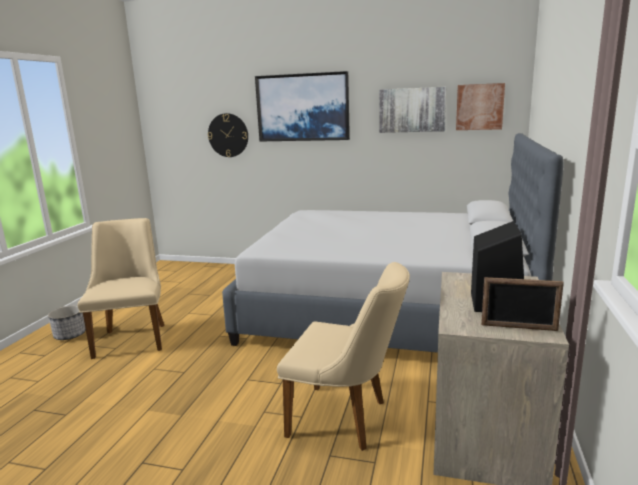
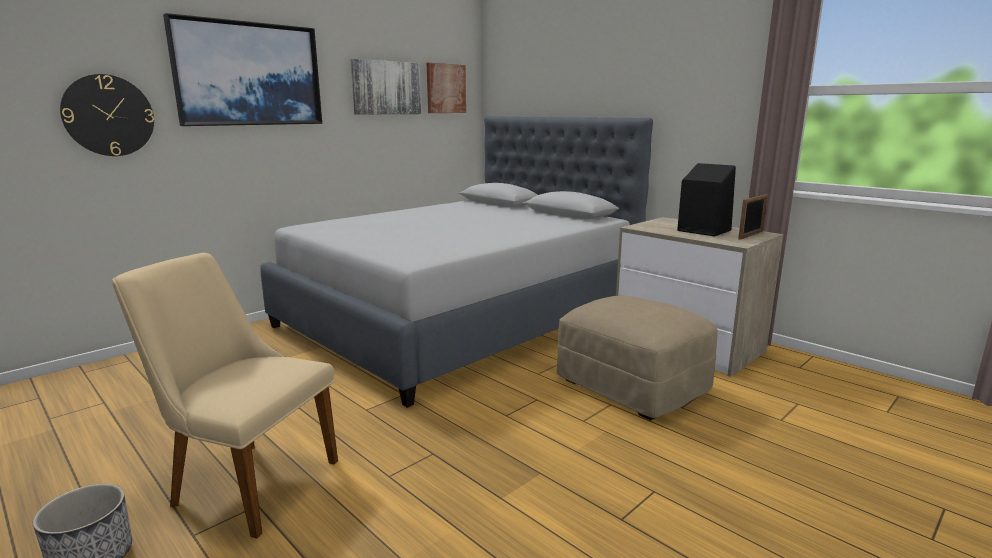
camera: 60 degrees left, 0 degrees up
beige chair [277,262,410,451] -> beige ottoman [557,295,717,421]

